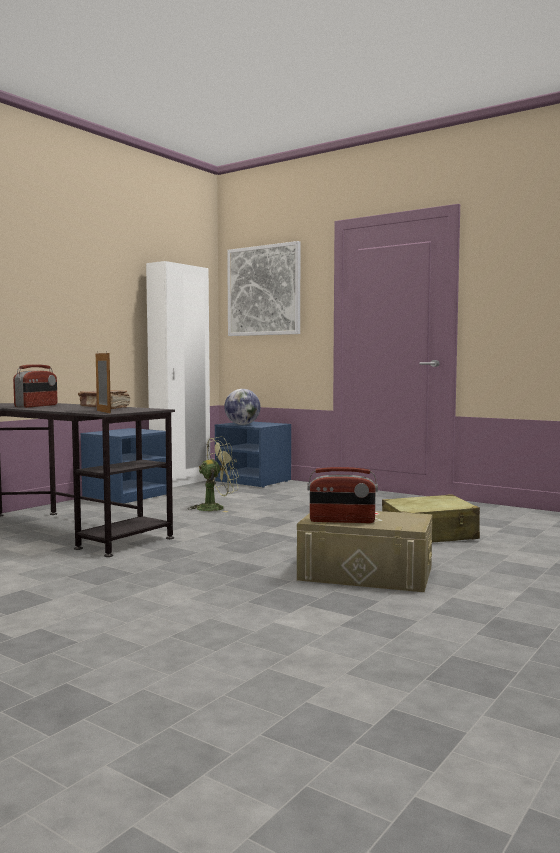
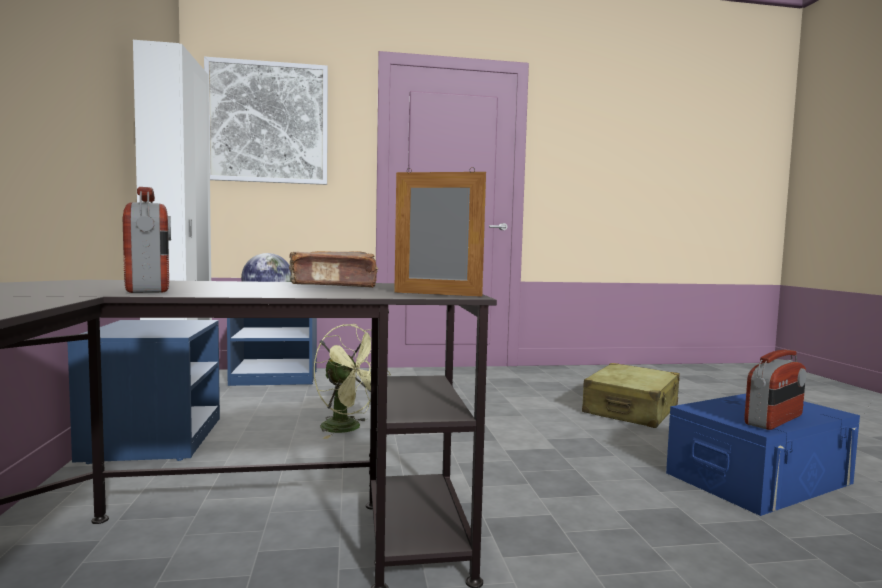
camera: 45 degrees left, 0 degrees up
green fan [187,436,239,512] -> green fan turned 105 degrees clockwise [314,324,391,439]
beige storage box [297,511,432,592] -> blue storage box [666,394,860,516]

